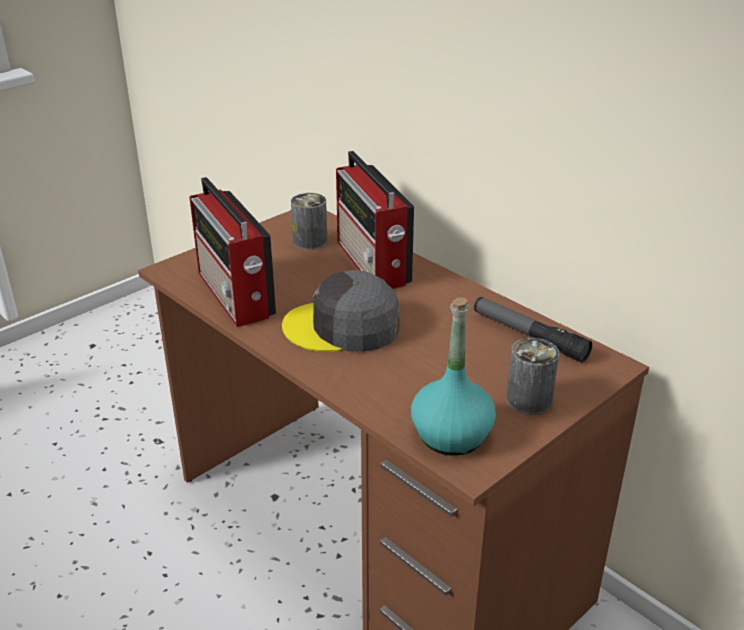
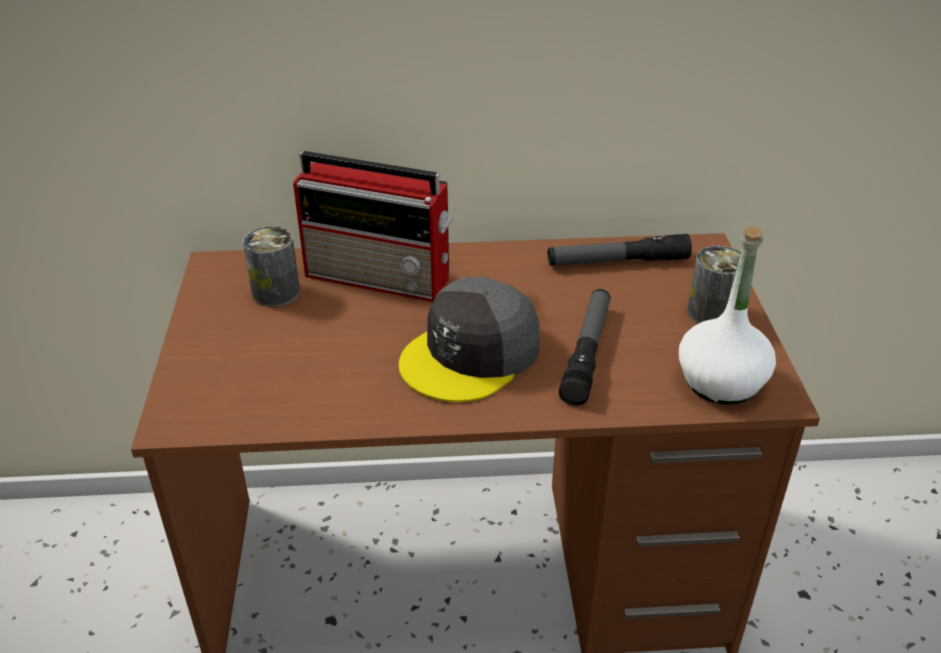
camera: 50 degrees left, 5 degrees up
radio [189,177,276,327] -> none
turquoise bottle [411,297,496,456] -> white bottle [679,227,776,405]
none -> flashlight [559,289,610,406]

